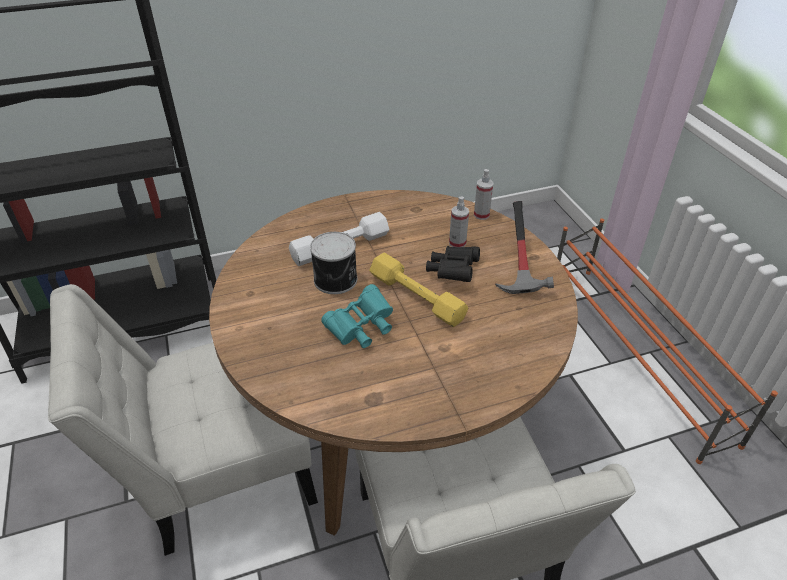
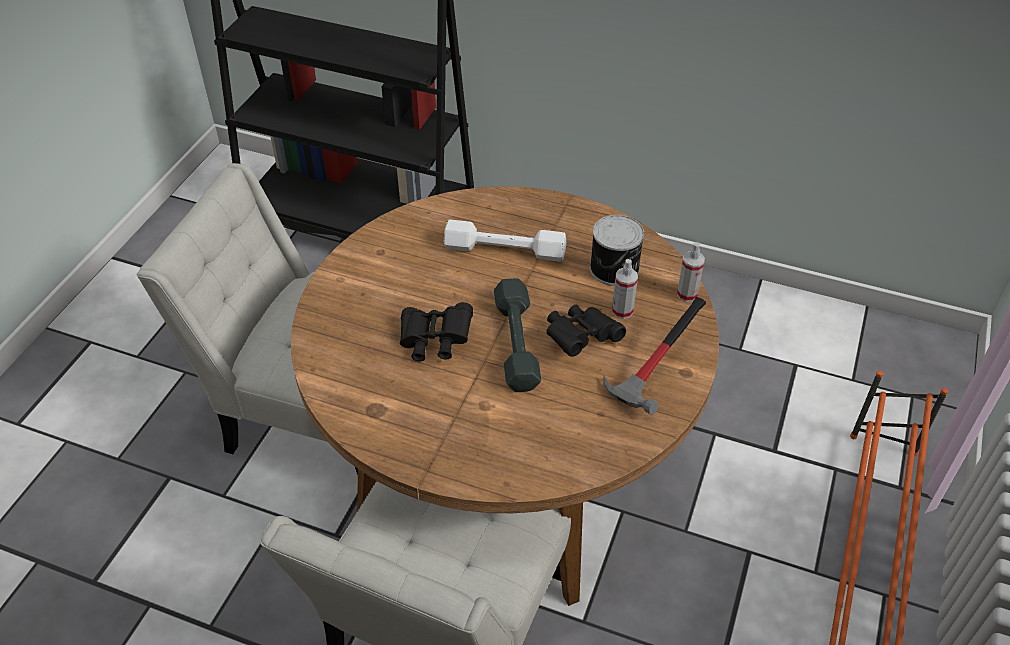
camera: 40 degrees right, 5 degrees up
can [310,232,357,294] -> can moved to [590,215,644,286]
turquoise binoculars [321,284,393,348] -> black binoculars [400,302,473,361]
yellow dumbbell [369,253,468,327] -> grey dumbbell [494,278,541,392]

